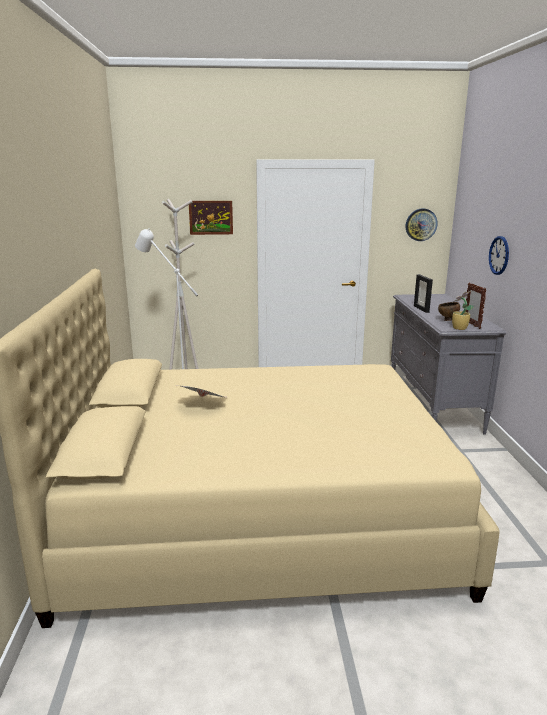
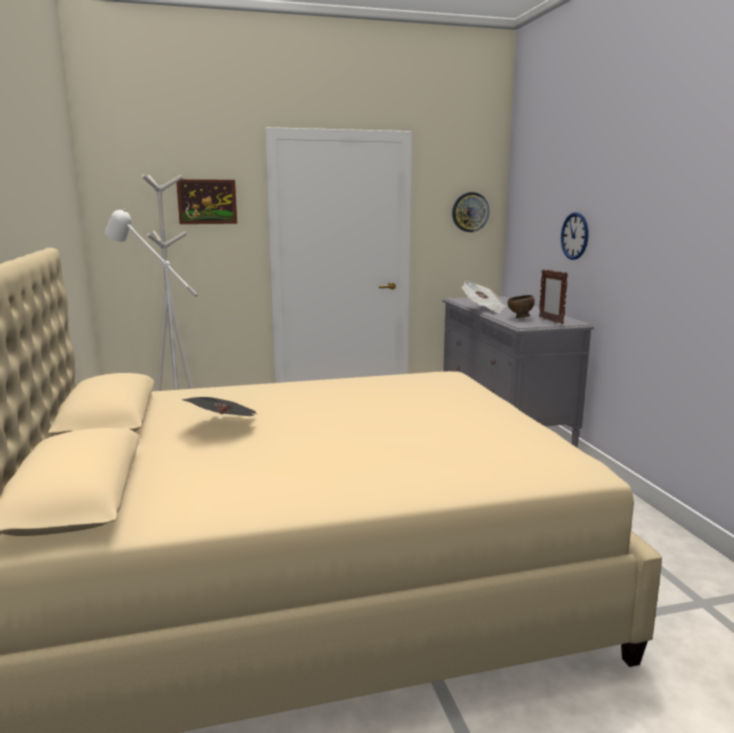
camera: 10 degrees left, 5 degrees down
picture frame [414,274,433,313] -> newspaper [462,281,506,313]
potted plant [452,291,474,330] -> none

